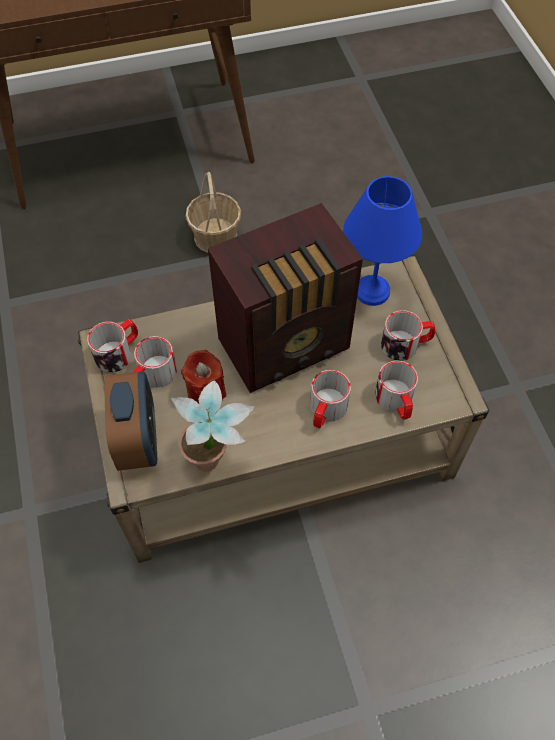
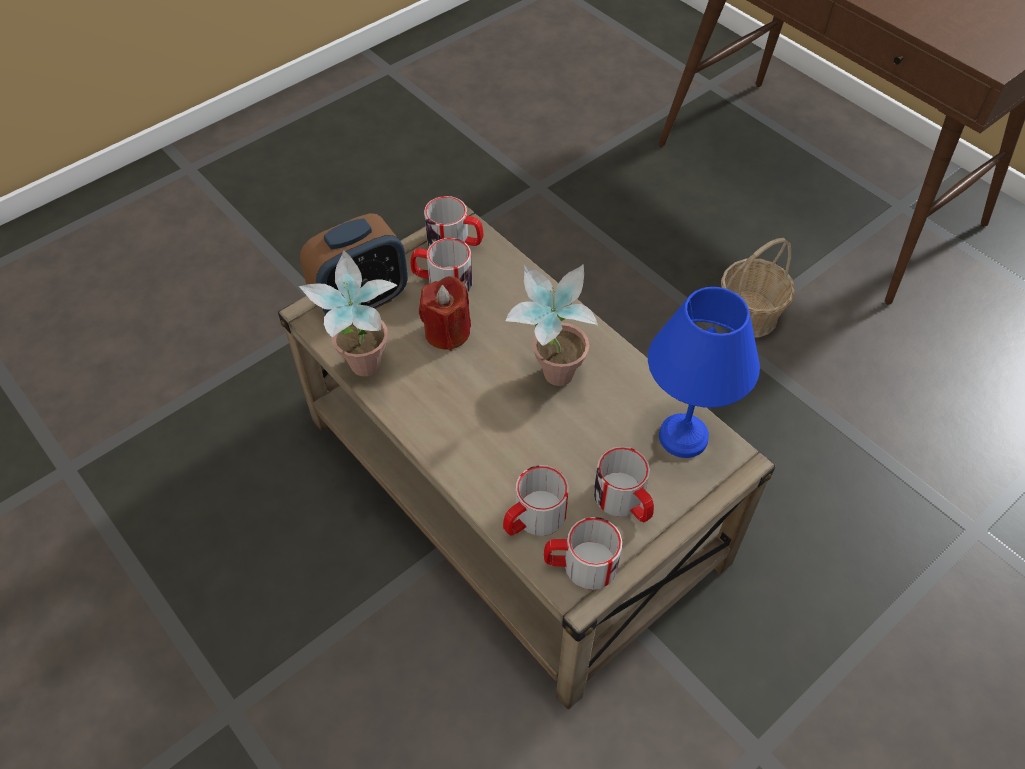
camera: 65 degrees right, 5 degrees down
radio [208,203,363,393] -> potted plant [506,264,598,386]
mug [310,370,351,428] -> mug moved to [544,517,622,590]

